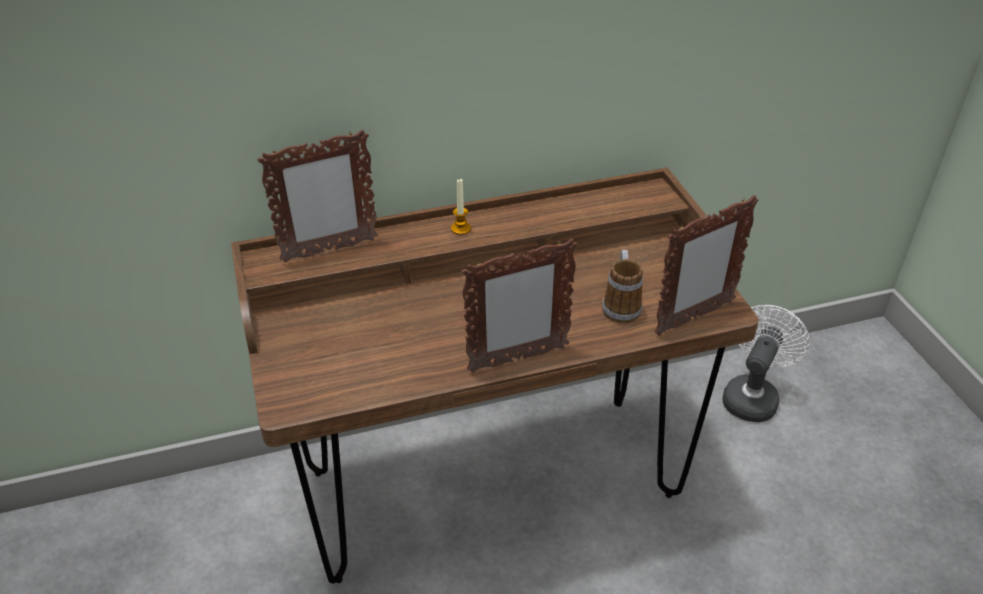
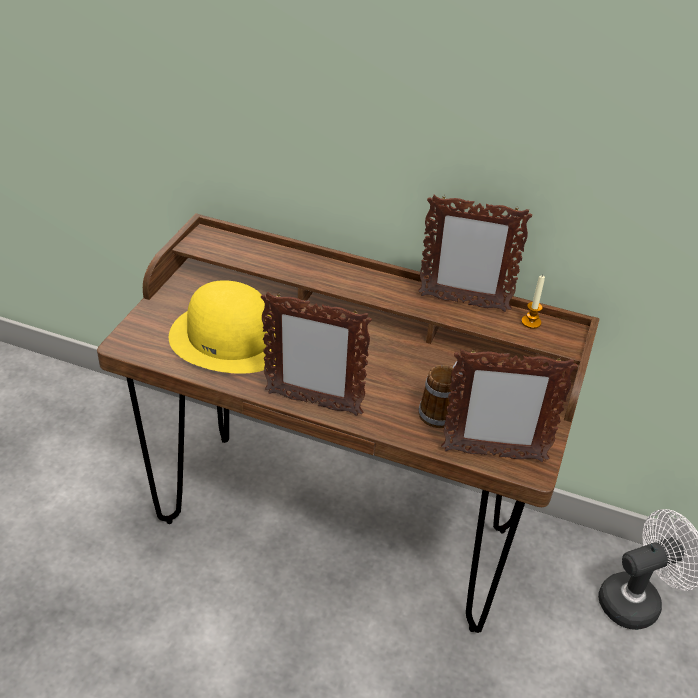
camera: 35 degrees right, 0 degrees up
picture frame [257,130,378,263] -> picture frame moved to [418,195,532,312]
candle [451,178,471,235] -> candle moved to [521,275,545,329]
none -> yellow hat [169,280,276,374]

